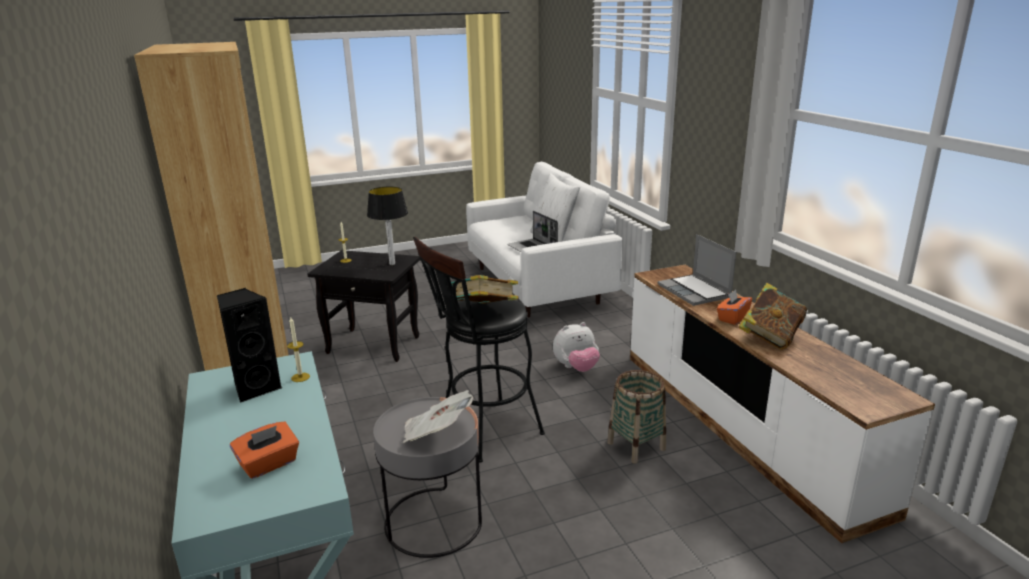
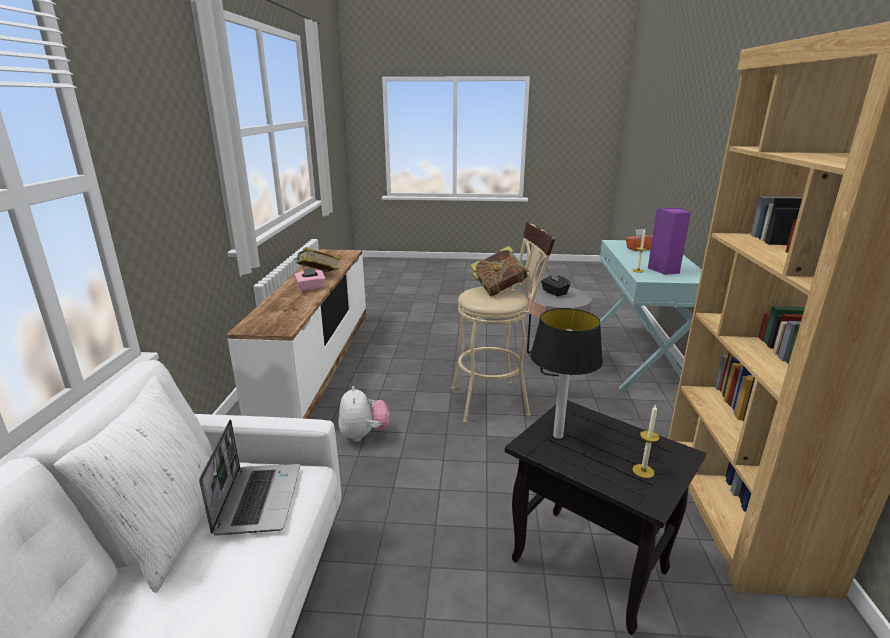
camera: 155 degrees left, 0 degrees up
black speaker [217,288,283,403] -> purple speaker [647,208,691,275]
newspaper [403,390,473,443] -> black tissue box [541,273,571,296]
black stool [413,237,545,463] -> beige stool [451,222,555,423]
plush toy [553,322,600,372] -> plush toy turned 75 degrees clockwise [338,386,389,442]
basket [607,370,666,464] -> none
laptop [658,234,736,306] -> none
orange tissue box [717,290,752,325] -> pink tissue box [294,268,325,291]

